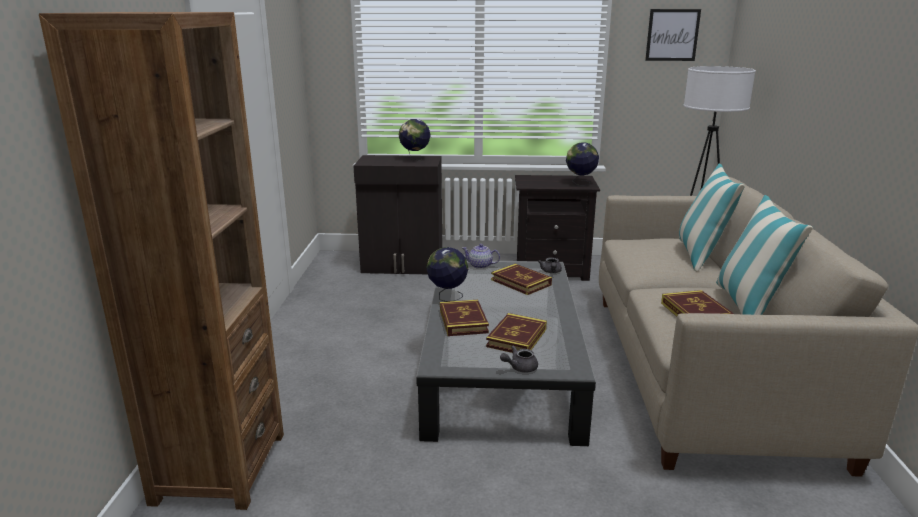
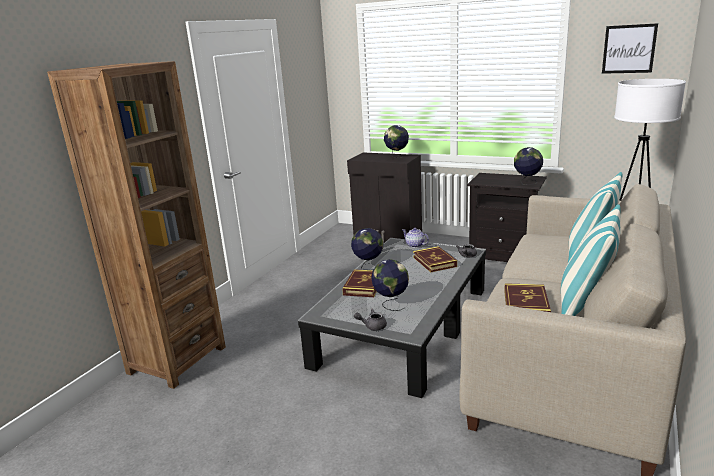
camera: 25 degrees right, 0 degrees up
book [486,313,547,353] -> globe [371,259,409,311]

